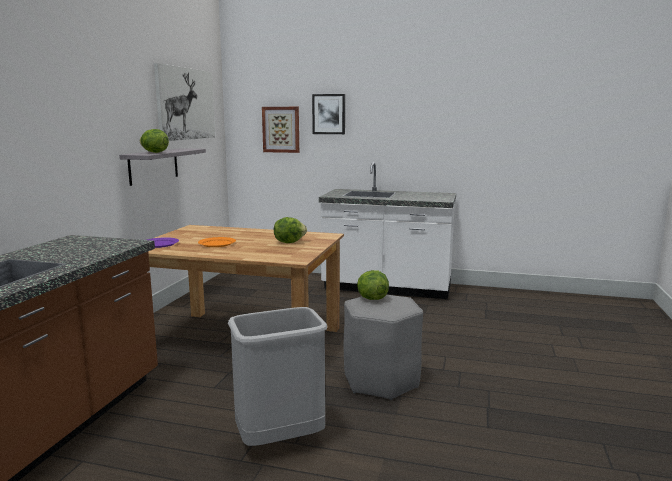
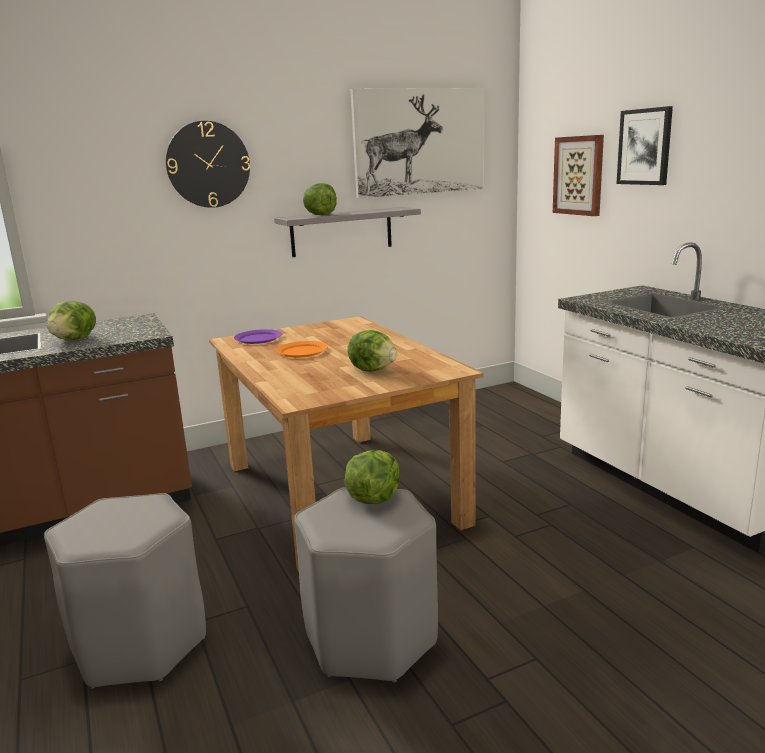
camera: 50 degrees right, 5 degrees up
grey trash can [228,307,327,446] -> grey stool [44,493,206,689]
none -> lettuce [47,301,96,340]
none -> wall clock [166,121,250,208]

